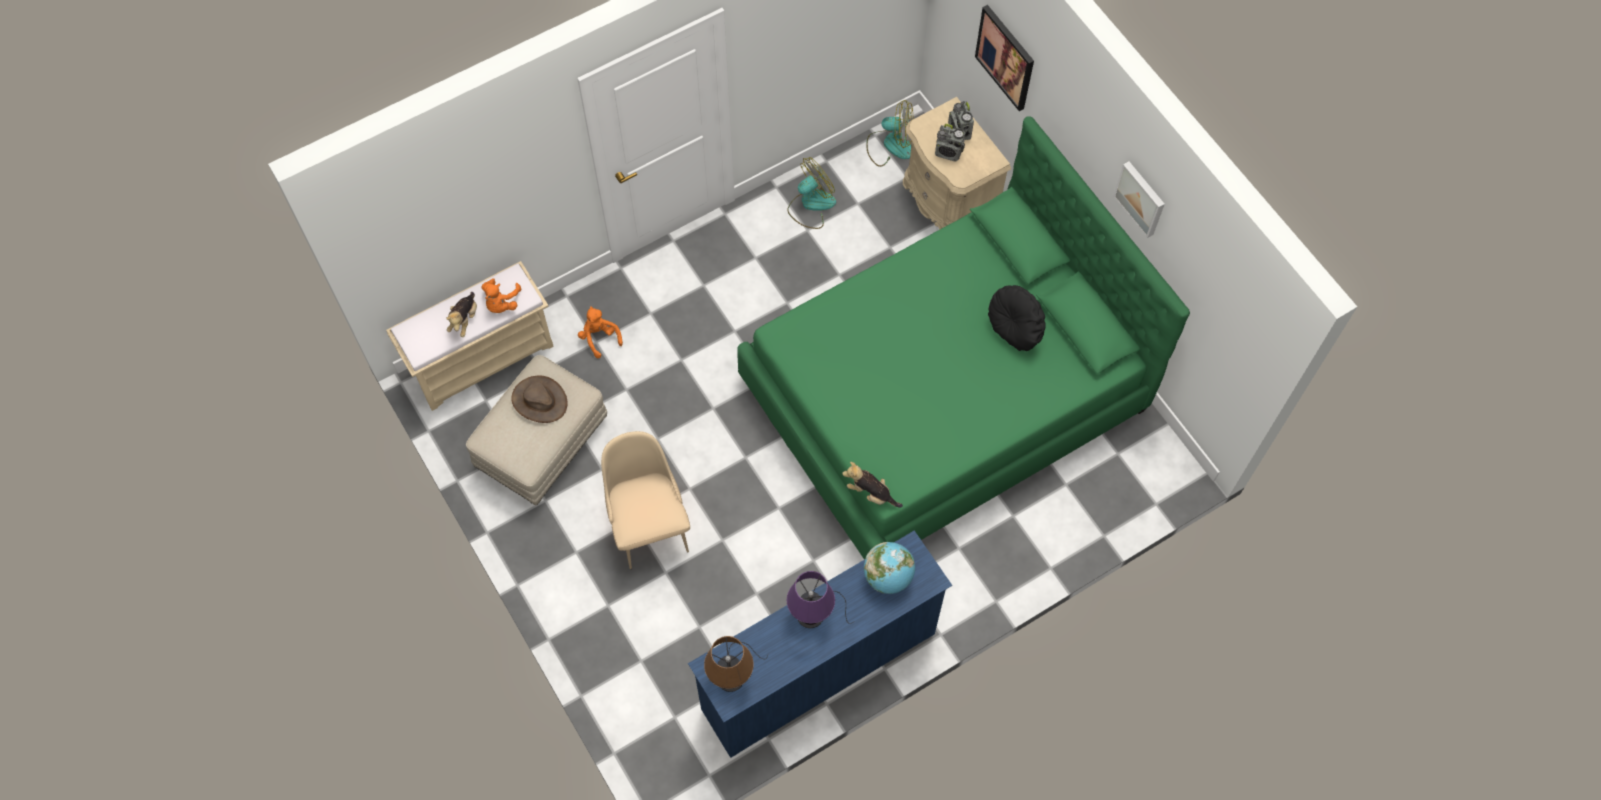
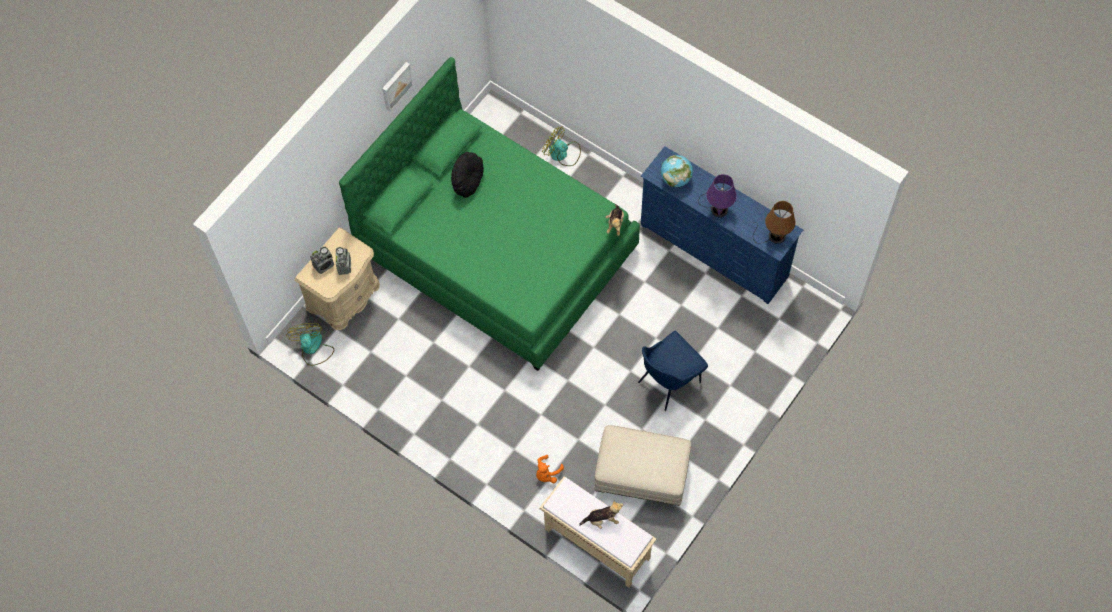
camera: 110 degrees left, 0 degrees up
orange plush toy [481,278,522,313] -> none
brown hat [511,376,568,423] -> none
beige chair [601,431,690,570] -> blue chair [638,331,708,411]
fan [787,157,836,229] -> fan moved to [542,126,581,166]
picture [975,5,1034,111] -> none

